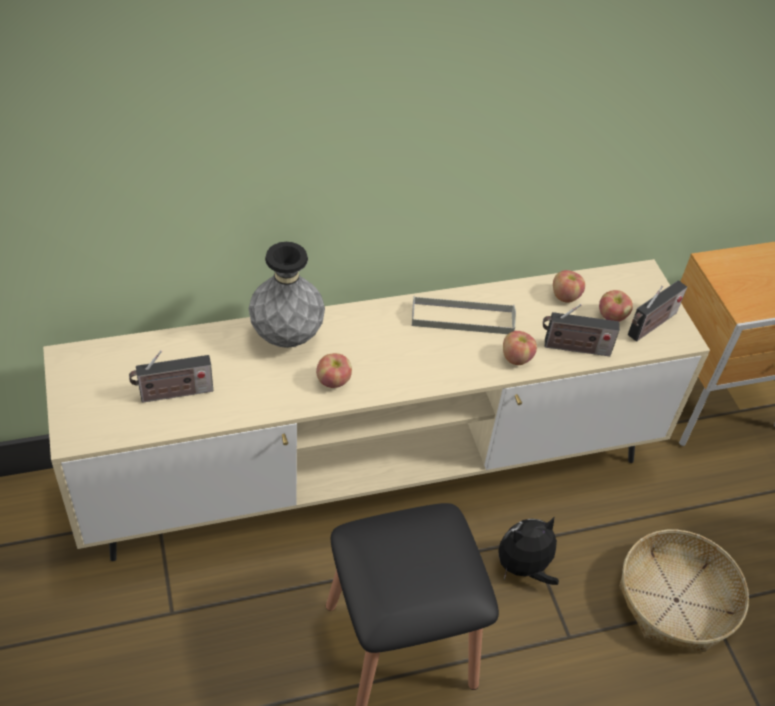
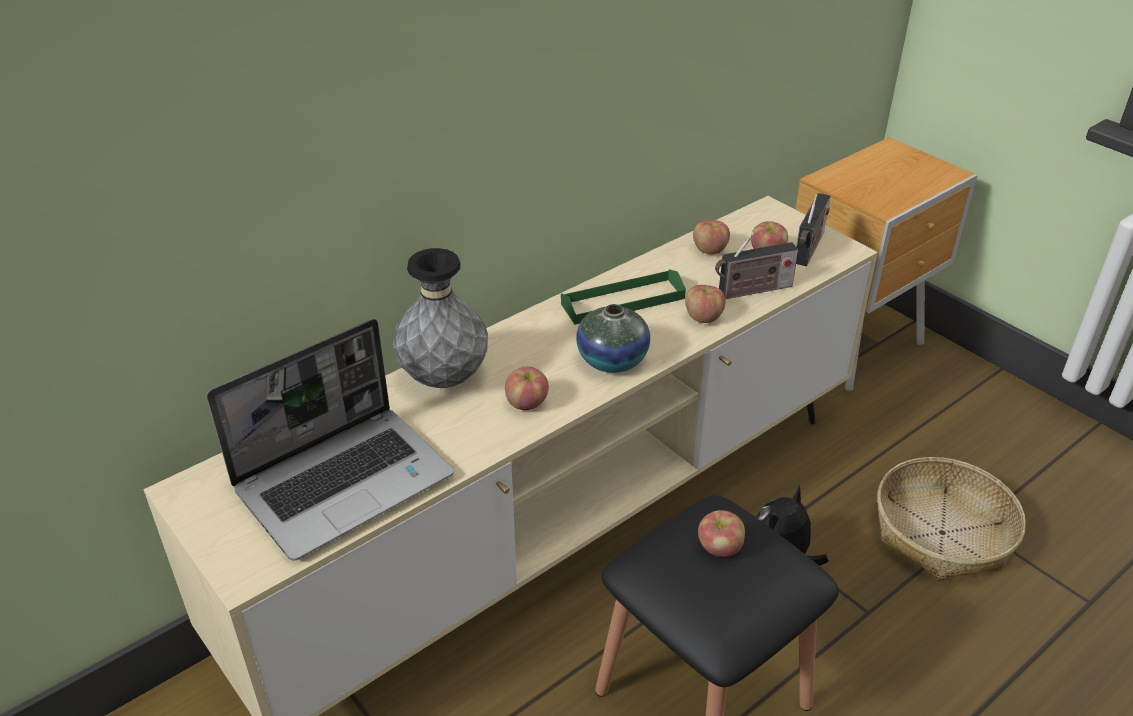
camera: 20 degrees left, 10 degrees down
radio [129,350,213,403] -> laptop [207,319,454,560]
grey tray [412,296,516,334] -> green tray [561,269,686,325]
none -> vase [576,304,650,373]
none -> apple [698,510,745,557]

